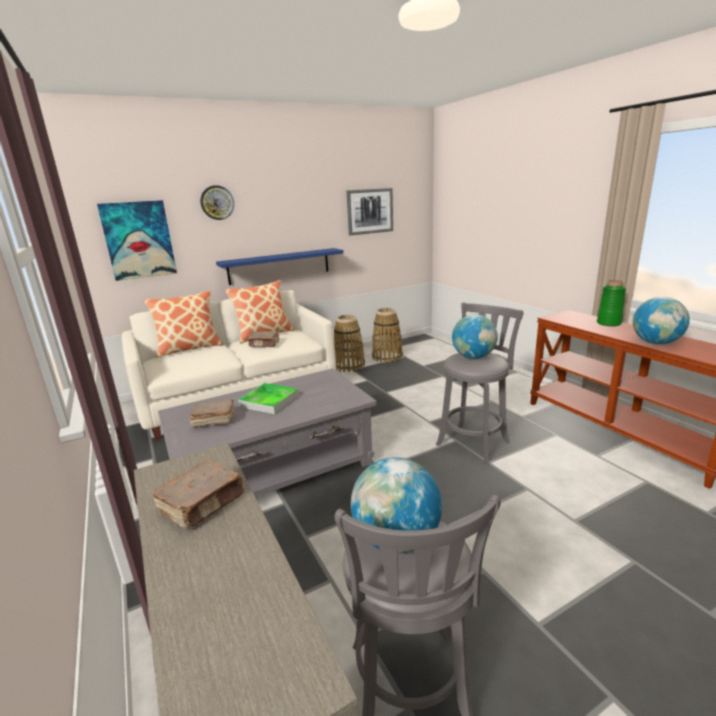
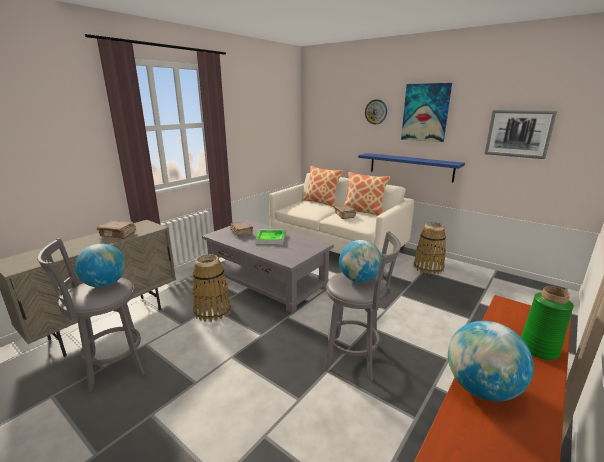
camera: 65 degrees right, 0 degrees up
picture [97,200,177,281] -> picture moved to [401,83,452,142]
basket [372,308,403,363] -> basket moved to [192,254,231,322]

